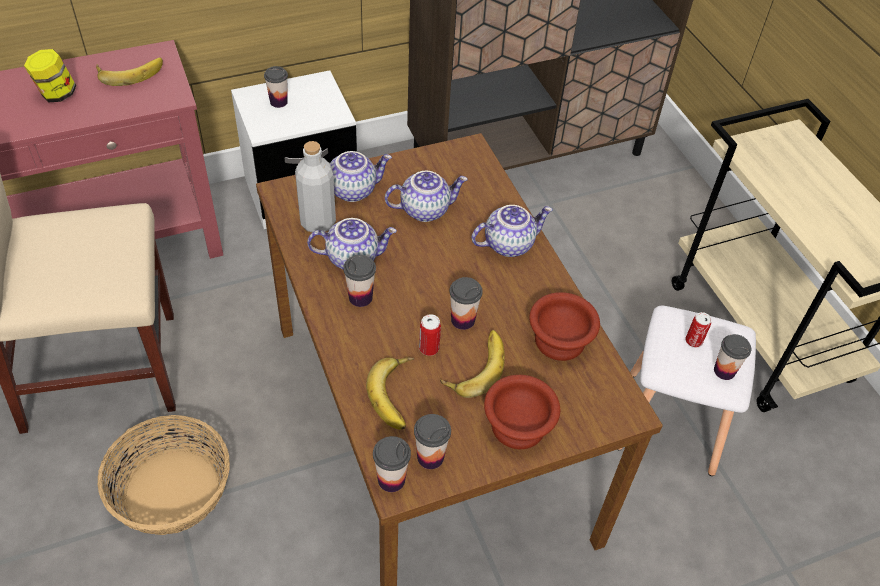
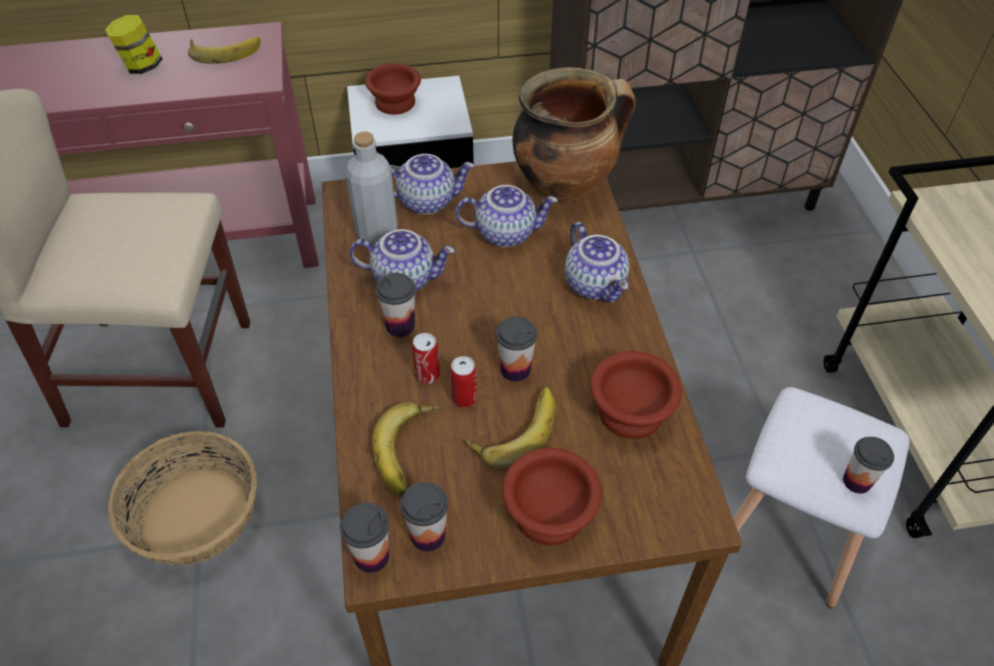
camera: 15 degrees right, 0 degrees up
cup [264,66,288,108] -> brown bowl [365,63,421,115]
teapot [471,205,553,257] -> teapot turned 75 degrees clockwise [565,222,630,302]
can [685,312,711,347] -> can moved to [412,333,440,384]
none -> cooking pot [512,67,636,202]

